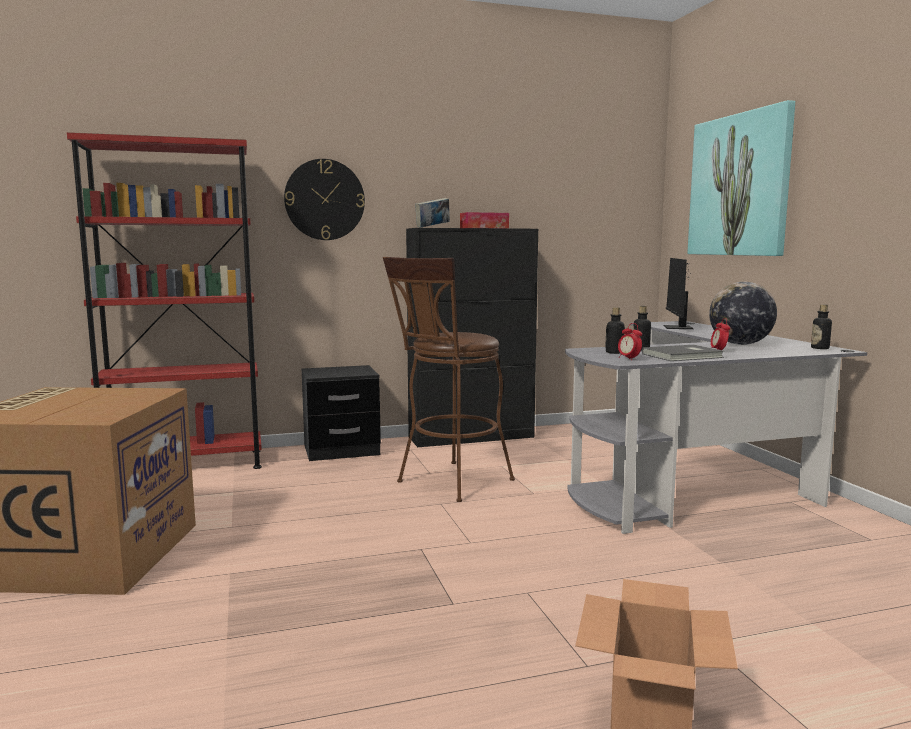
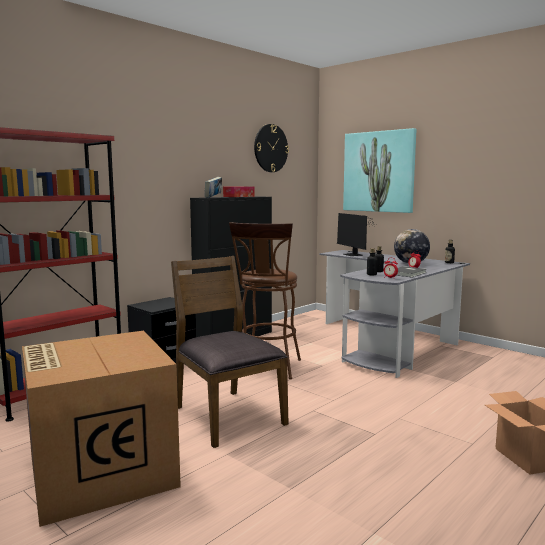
camera: 30 degrees left, 0 degrees up
wall clock [284,159,365,240] -> wall clock moved to [254,124,289,172]
none -> brown chair [171,256,289,448]

